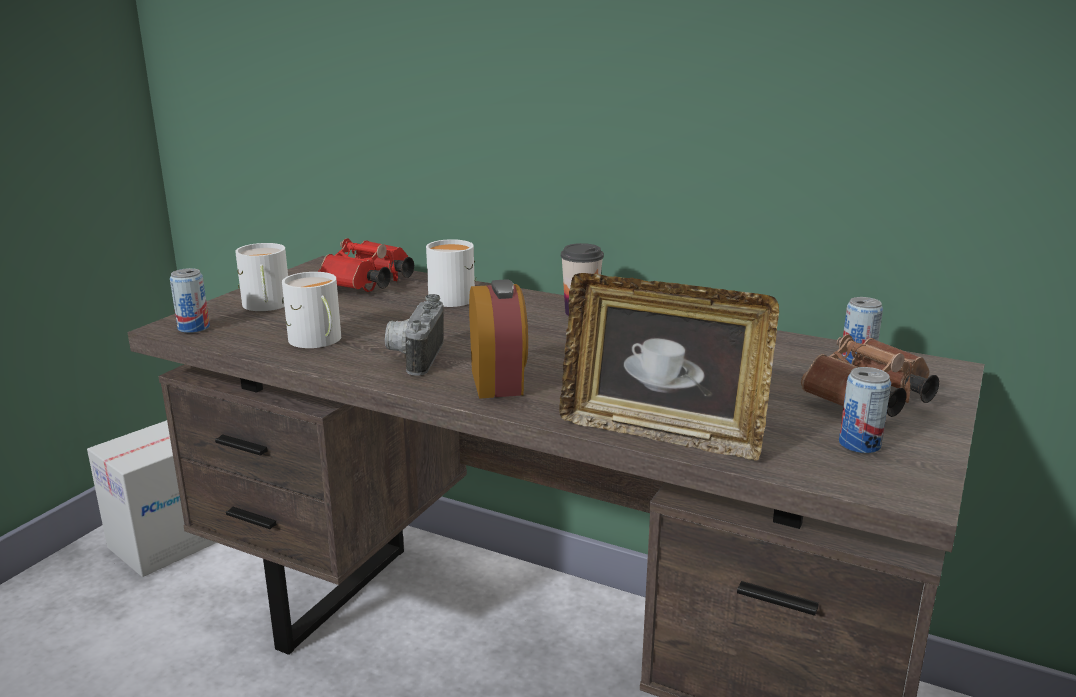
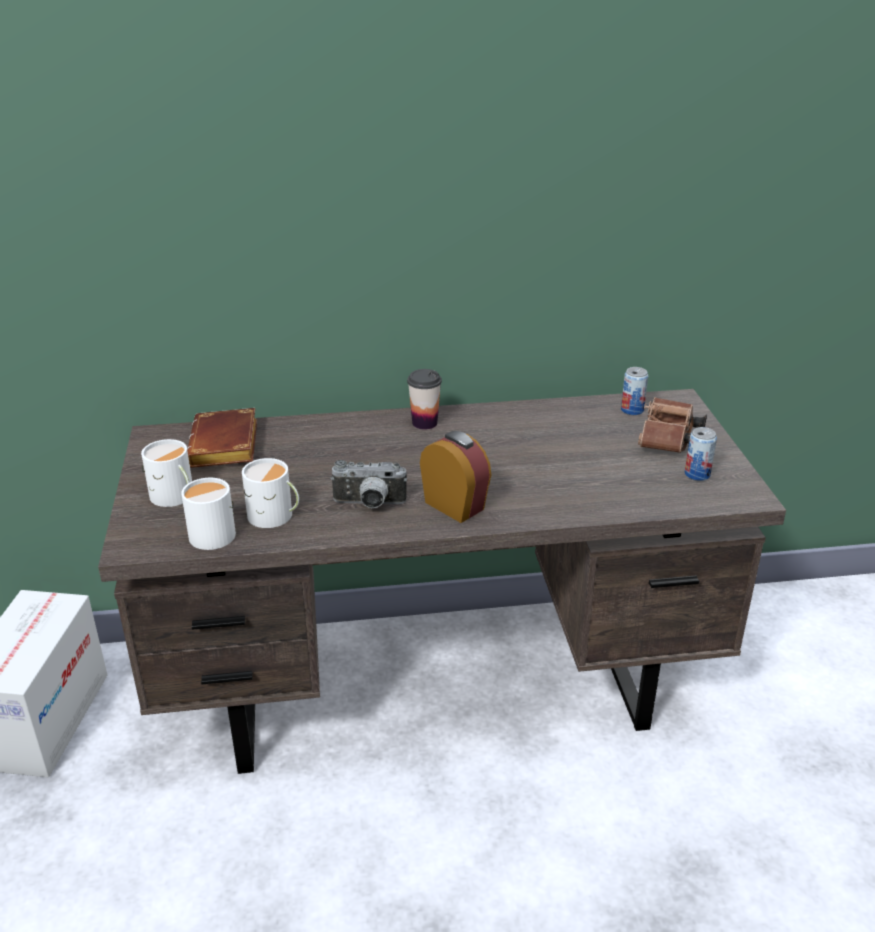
camera: 35 degrees left, 10 degrees up
can [170,268,210,333] -> none
red binoculars [318,238,414,292] -> brown book [187,408,257,468]
camera [385,294,443,376] -> camera turned 60 degrees counterclockwise [330,460,407,508]
white mug [426,239,476,307] -> white mug moved to [181,478,236,550]
picture frame [559,273,779,461] -> none

